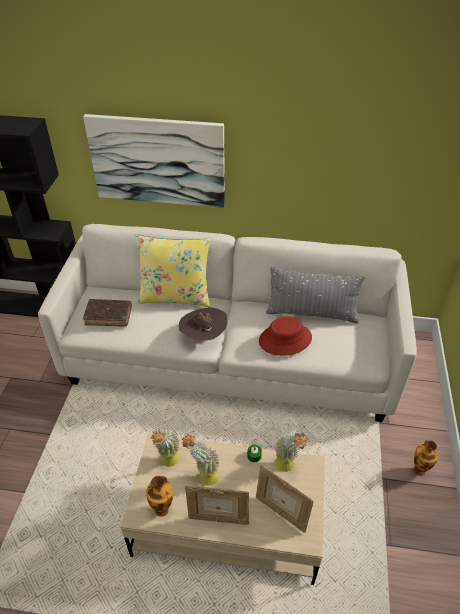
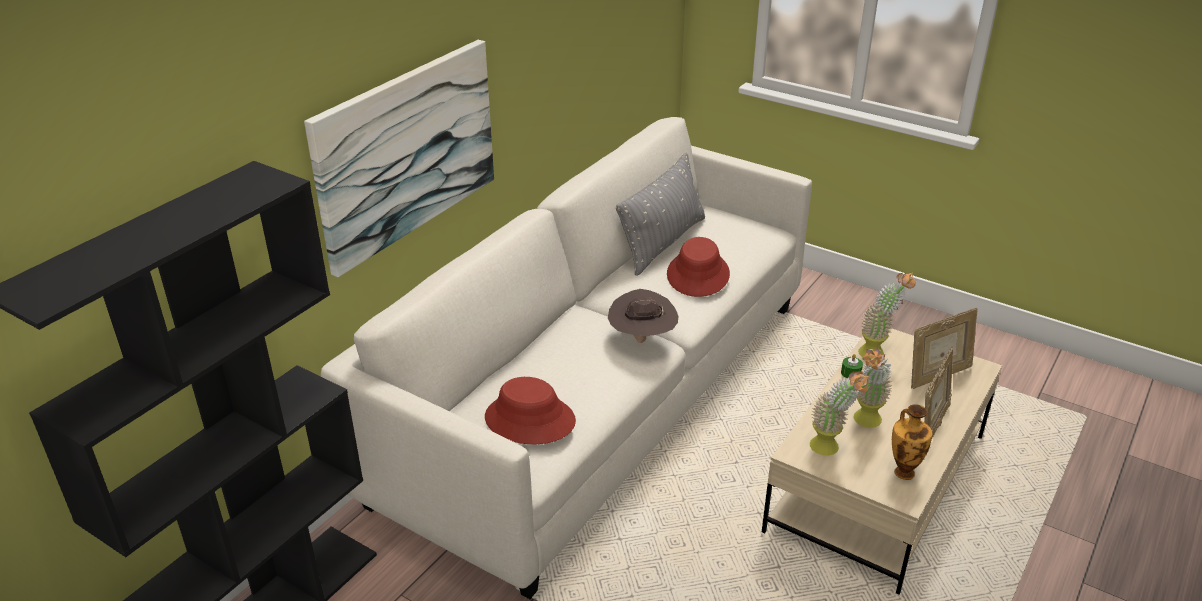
camera: 65 degrees left, 10 degrees down
brown book [83,299,132,327] -> red hat [485,377,576,444]
yellow pillow [135,234,212,307] -> none
vase [414,440,439,476] -> none

